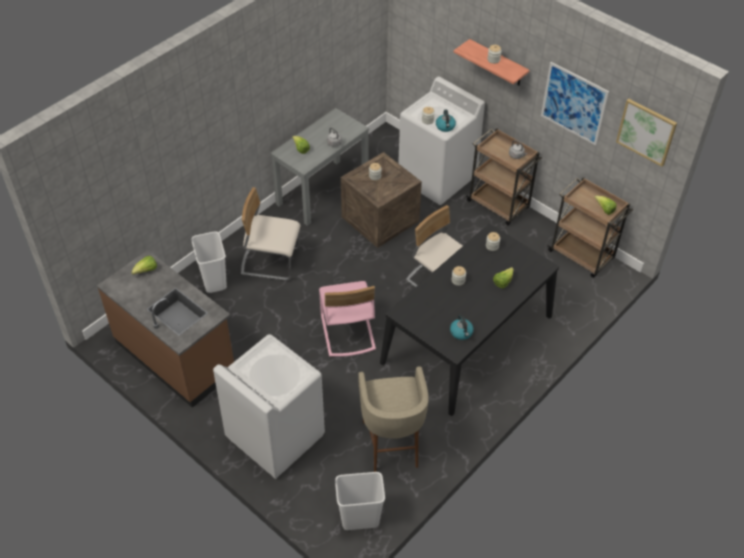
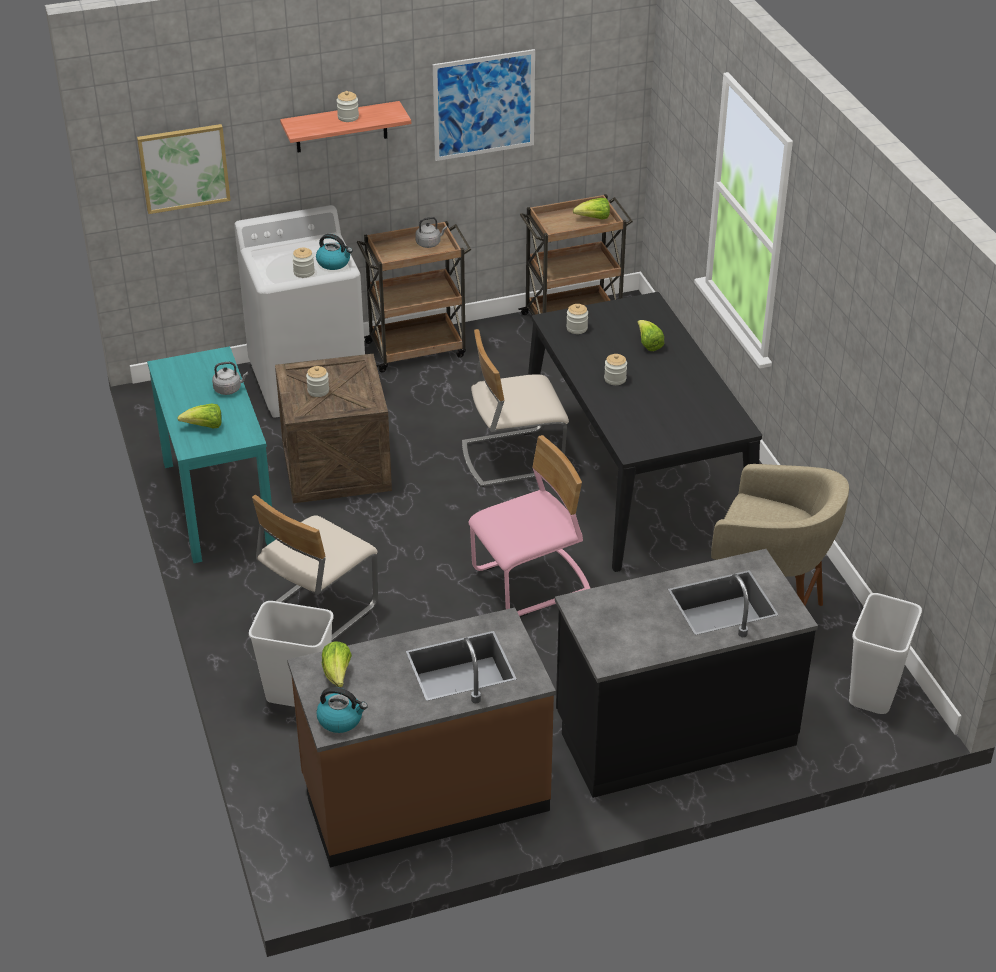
camera: 60 degrees left, 10 degrees down
white washing machine [213,334,325,479] -> black counter [555,549,818,798]
grey console table [271,108,369,226] -> turquoise console table [147,346,276,563]
pink chair [319,281,376,357] -> pink chair turned 45 degrees counterclockwise [468,435,591,617]
kettle [450,315,474,340] -> kettle moved to [316,687,368,733]
picture [616,99,677,167] -> picture moved to [137,124,231,214]

